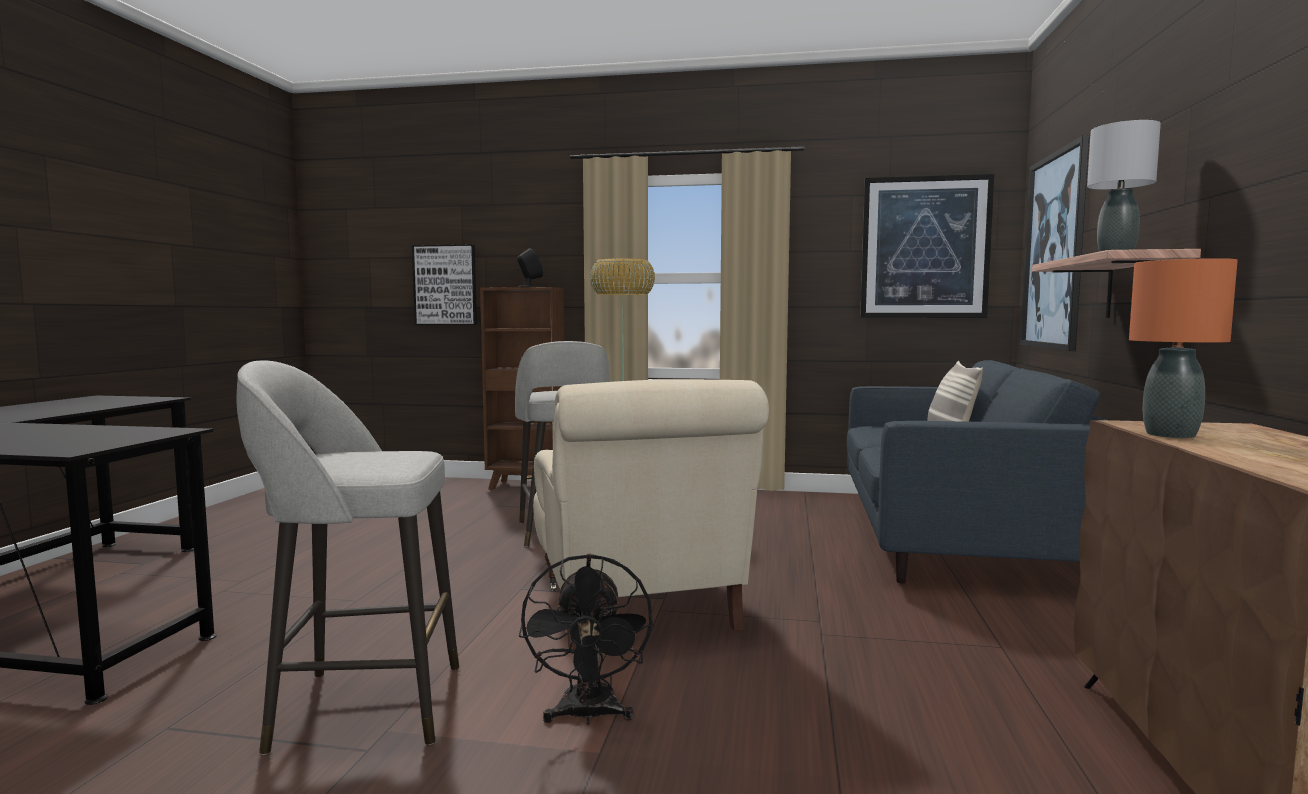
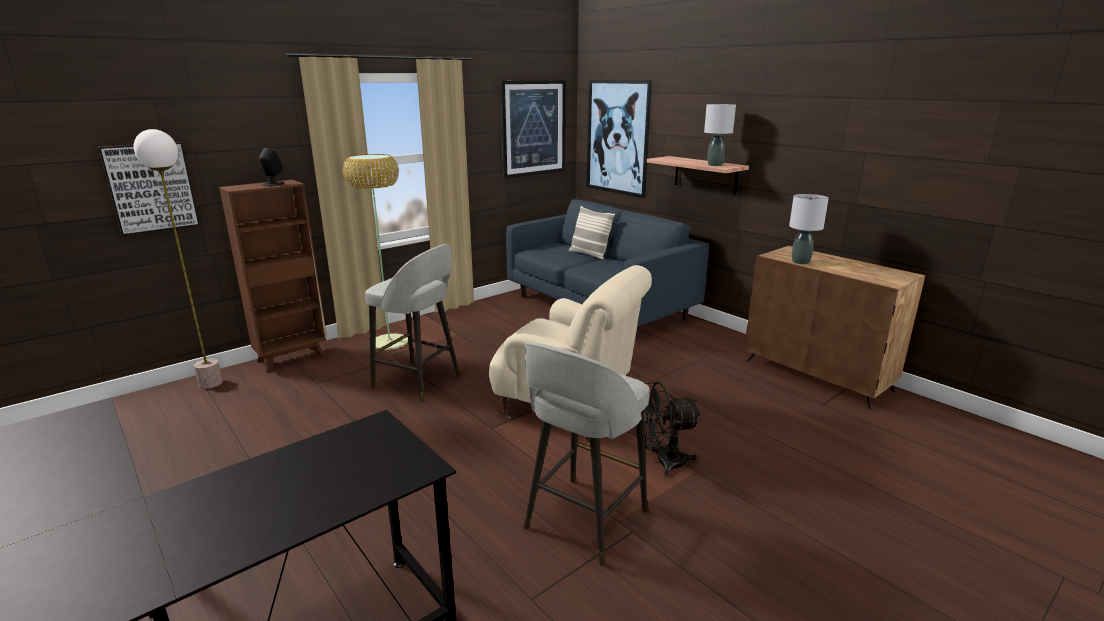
camera: 50 degrees left, 15 degrees up
black fan [519,554,653,725] -> black fan turned 135 degrees clockwise [644,382,701,477]
orange table lamp [1129,258,1238,438] -> grey table lamp [789,194,829,264]
none -> floor lamp [134,129,223,389]

